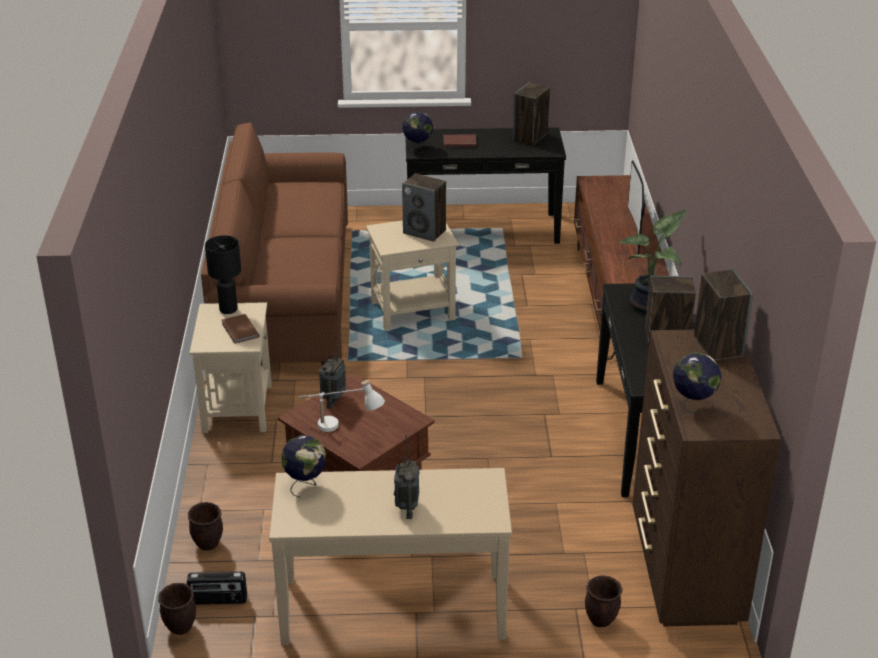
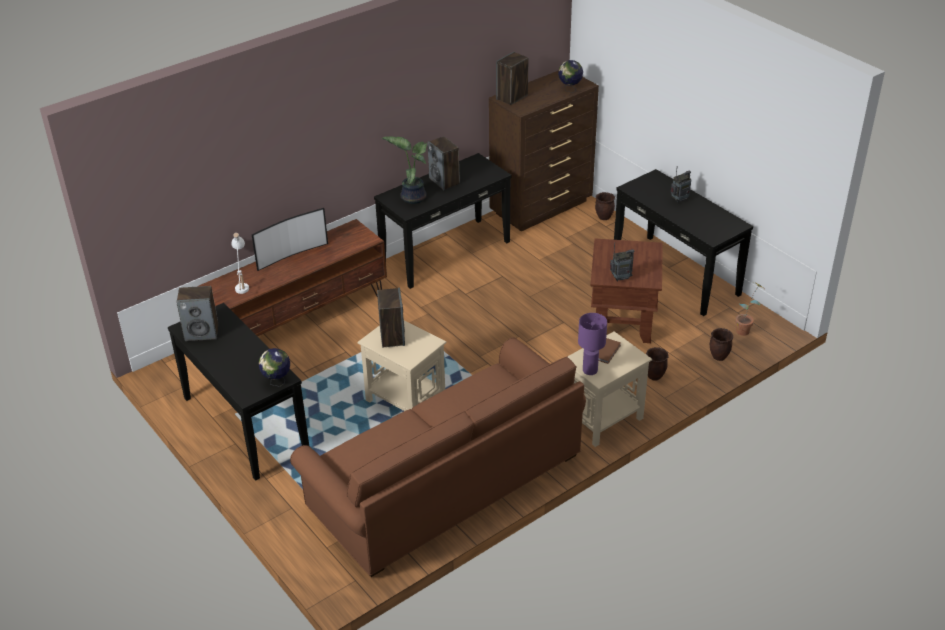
camera: 125 degrees left, 5 degrees up
brown planter [158,583,196,635] -> brown planter moved to [646,347,669,381]
radio [187,572,247,605] -> potted plant [735,282,762,336]
black table lamp [205,235,241,314] -> purple table lamp [578,313,607,375]
beige console table [269,468,512,645] -> black console table [614,169,753,316]
globe [282,435,326,497] -> none
white table lamp [298,380,385,432] -> white table lamp moved to [232,233,249,294]
brown book [443,134,477,147] -> none

